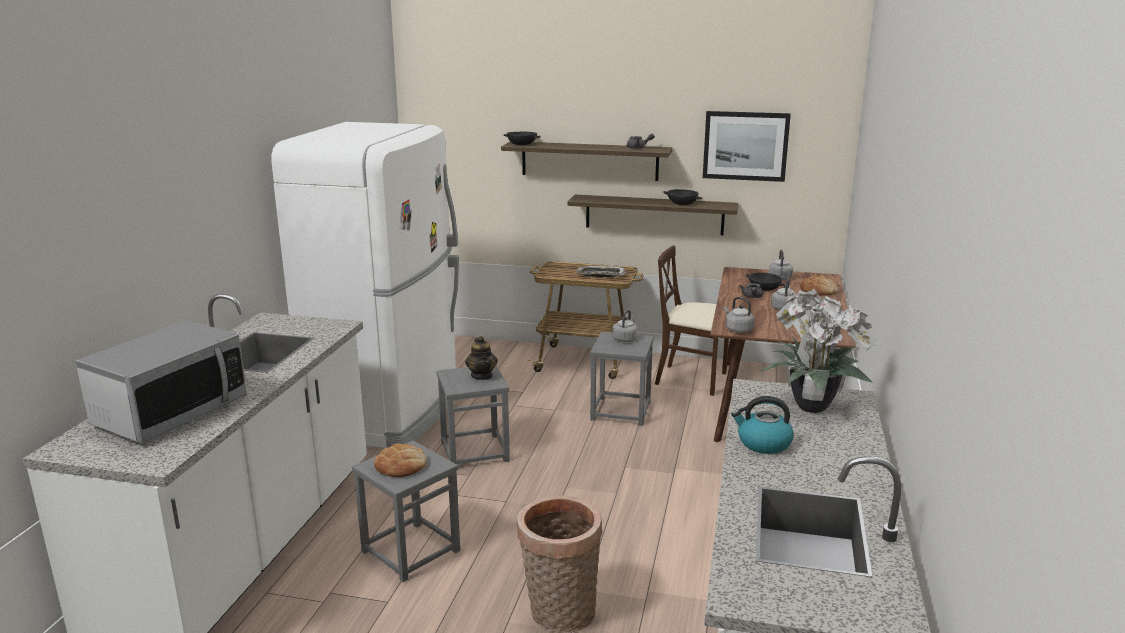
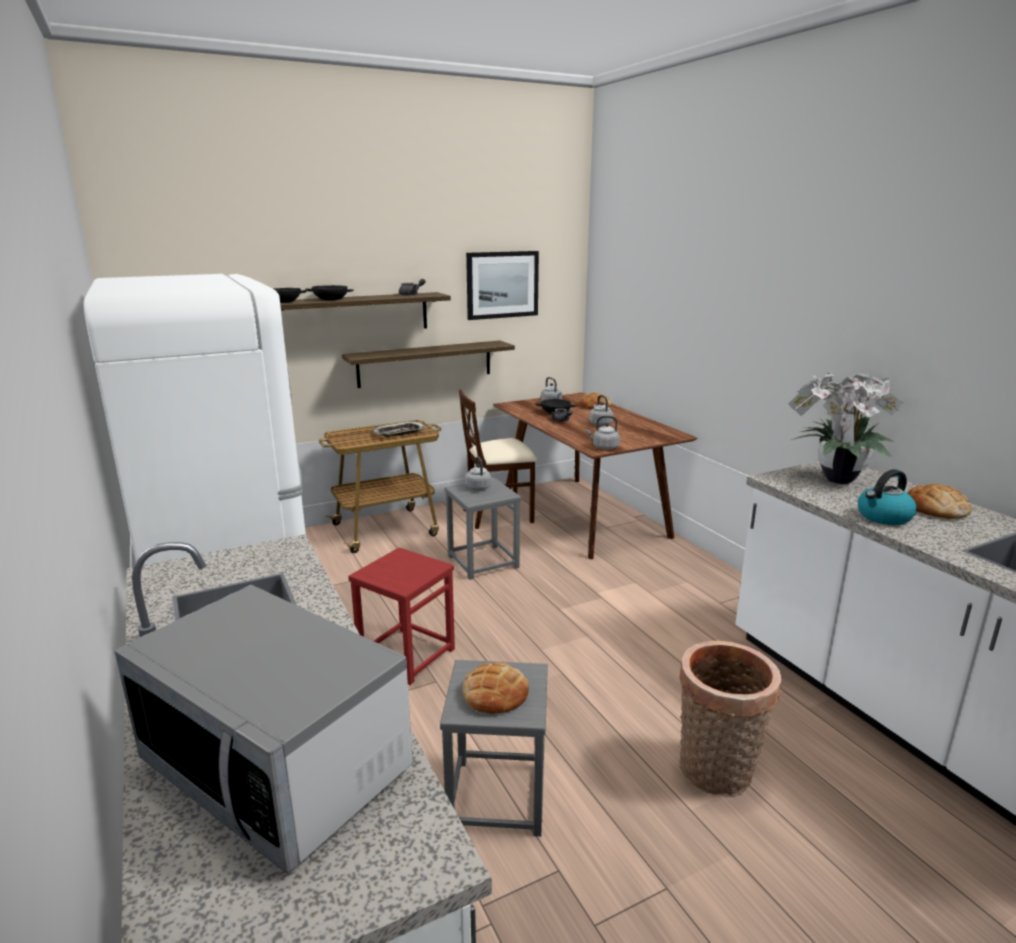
camera: 40 degrees left, 0 degrees up
microwave [75,321,247,444] -> microwave turned 135 degrees clockwise [115,585,413,873]
grey stool [436,366,510,464] -> red stool [348,547,455,685]
teapot [465,336,498,380] -> none
black bowl [663,189,702,205] -> black bowl moved to [305,285,354,300]
none -> bread [907,484,972,519]

